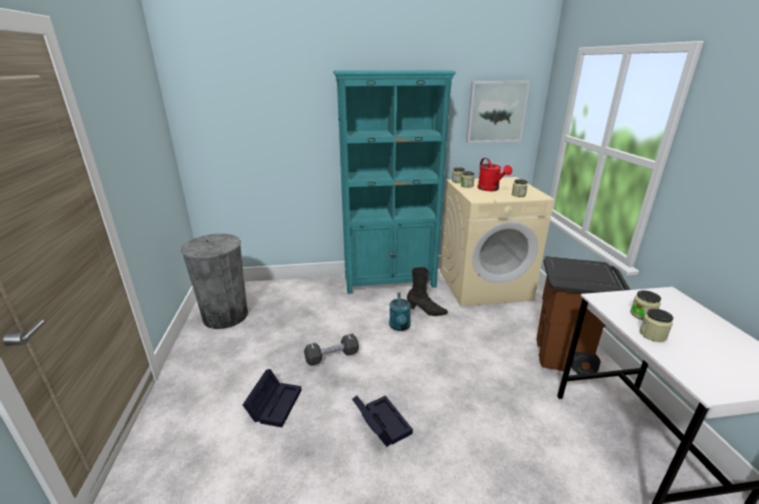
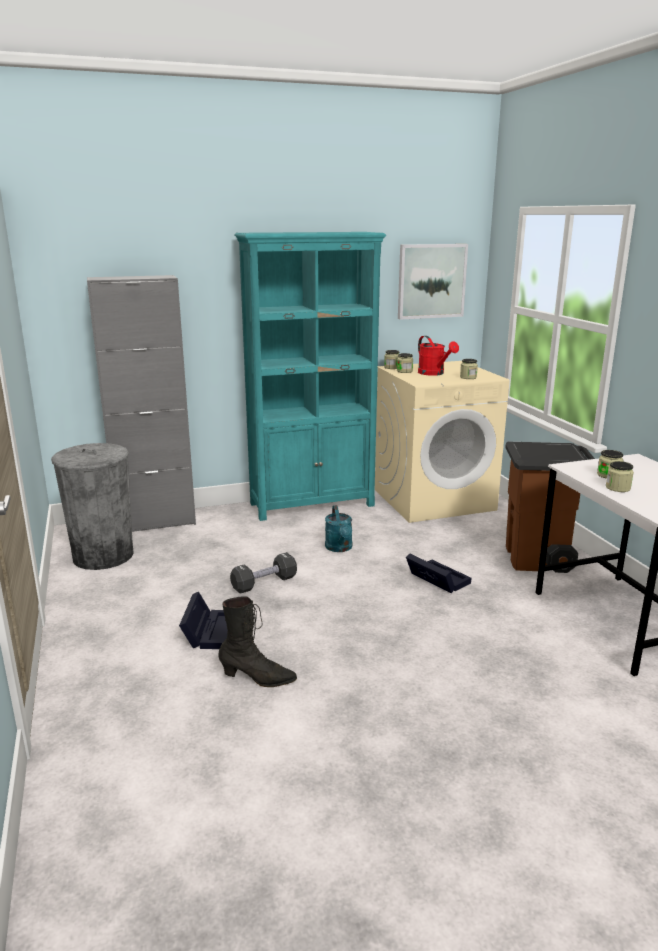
camera: 10 degrees left, 5 degrees down
black storage box [352,395,413,447] -> black storage box moved to [406,554,471,593]
black boot [407,267,448,316] -> black boot moved to [219,596,297,687]
none -> grey cabinet [87,275,196,532]

